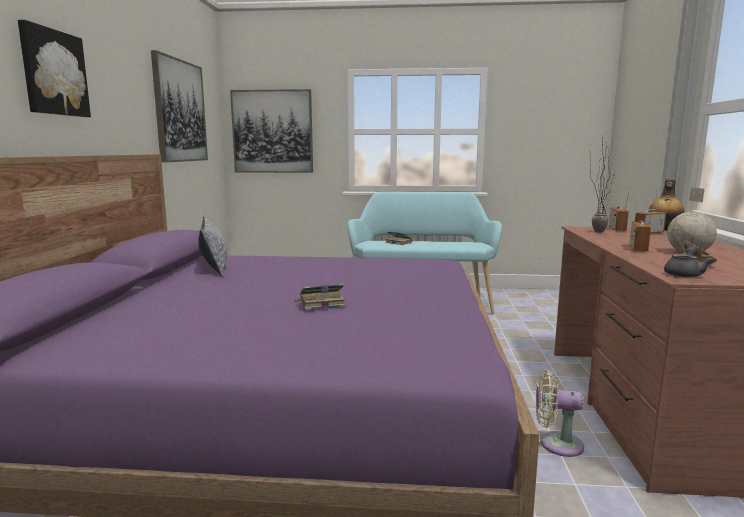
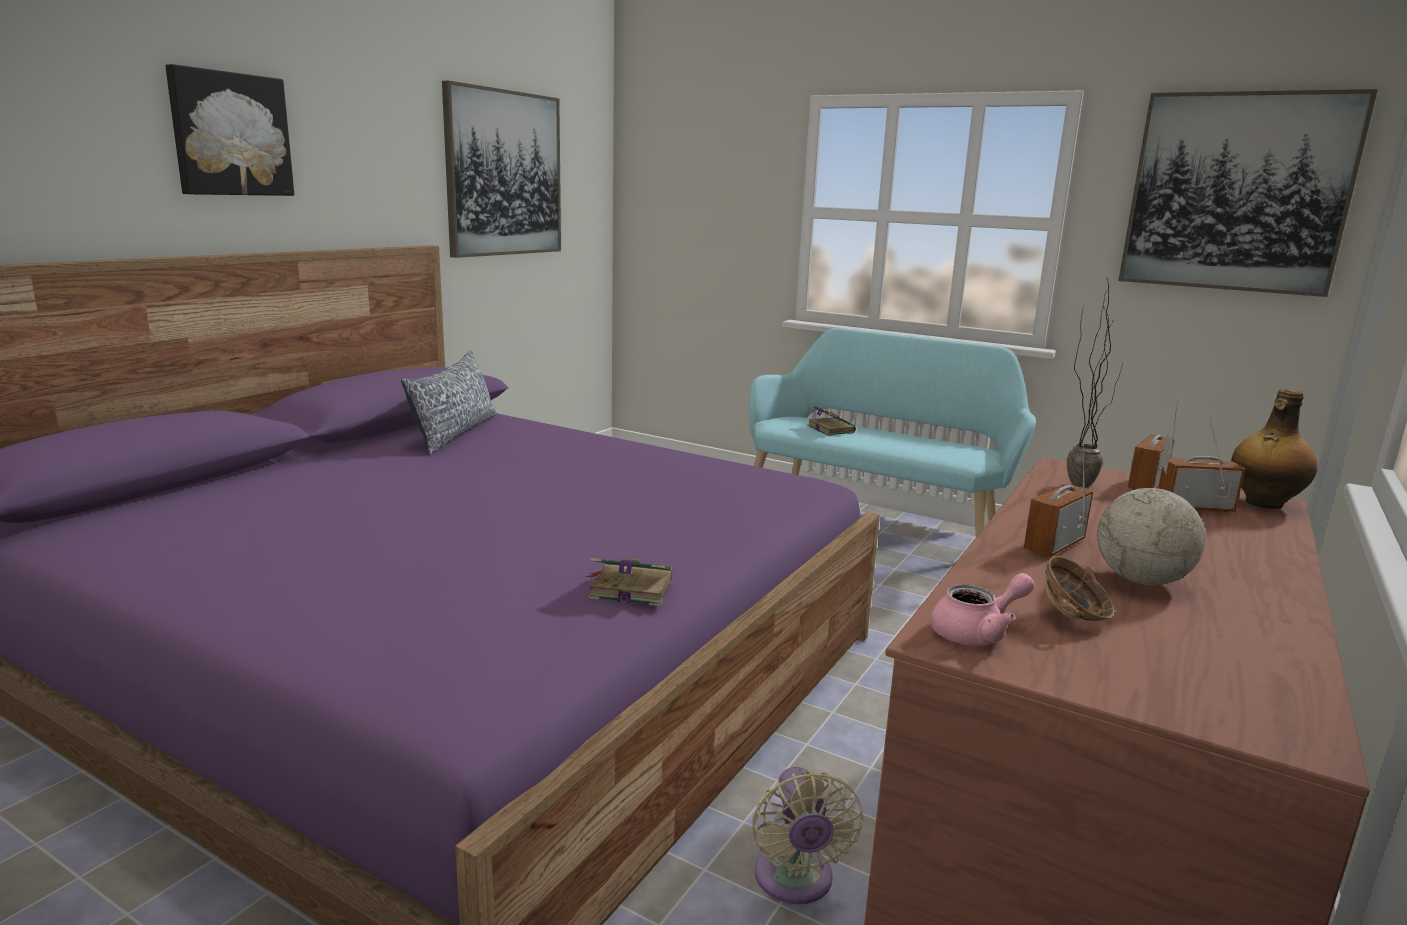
camera: 25 degrees right, 5 degrees up
picture [230,89,313,173] -> picture moved to [1118,89,1378,297]
book [293,284,345,310] -> book moved to [586,558,673,606]
beige fan [536,370,584,457] -> beige fan turned 135 degrees counterclockwise [752,767,863,904]
grey teapot [664,246,714,278] -> pink teapot [930,573,1035,646]

